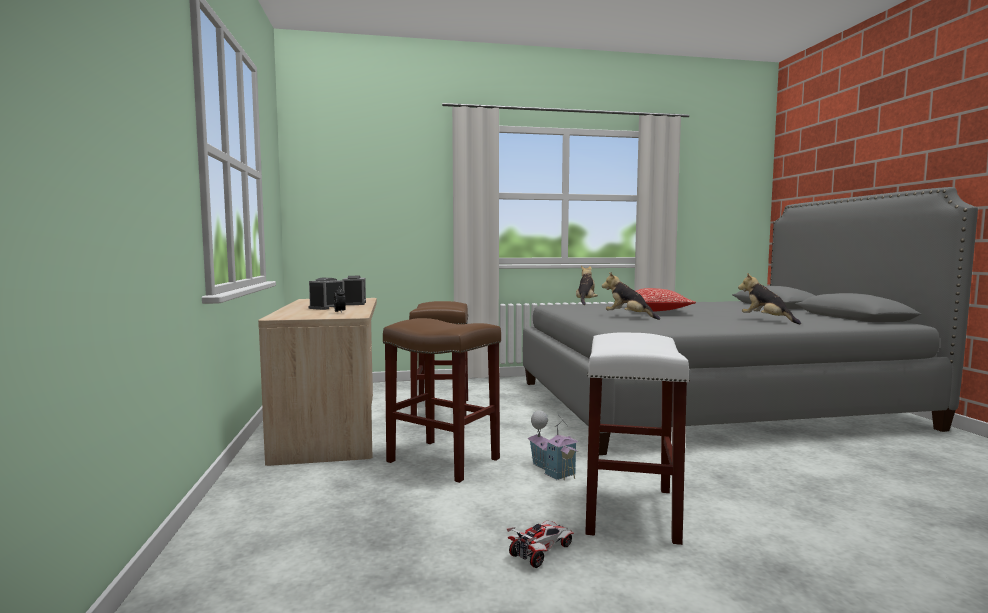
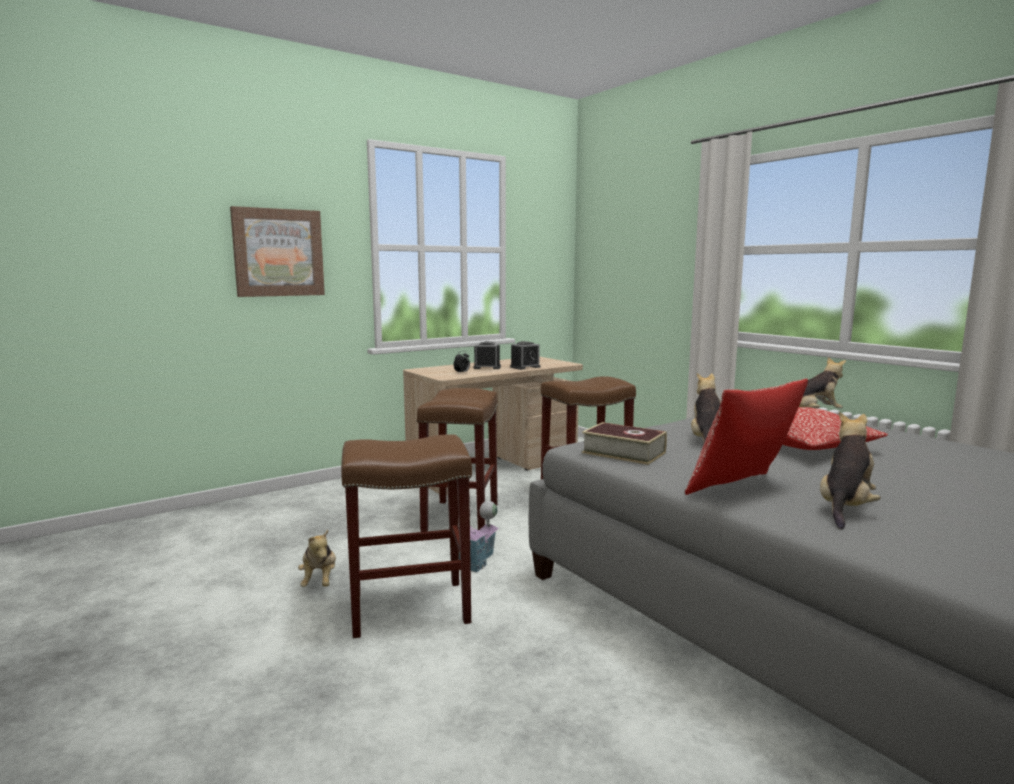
camera: 65 degrees right, 5 degrees up
toy car [507,521,574,568] -> plush toy [298,530,336,587]
white stool [585,332,690,545] -> brown stool [341,434,472,638]
none -> picture [230,206,325,297]
none -> book [582,422,667,465]
none -> pillow [685,379,808,495]

